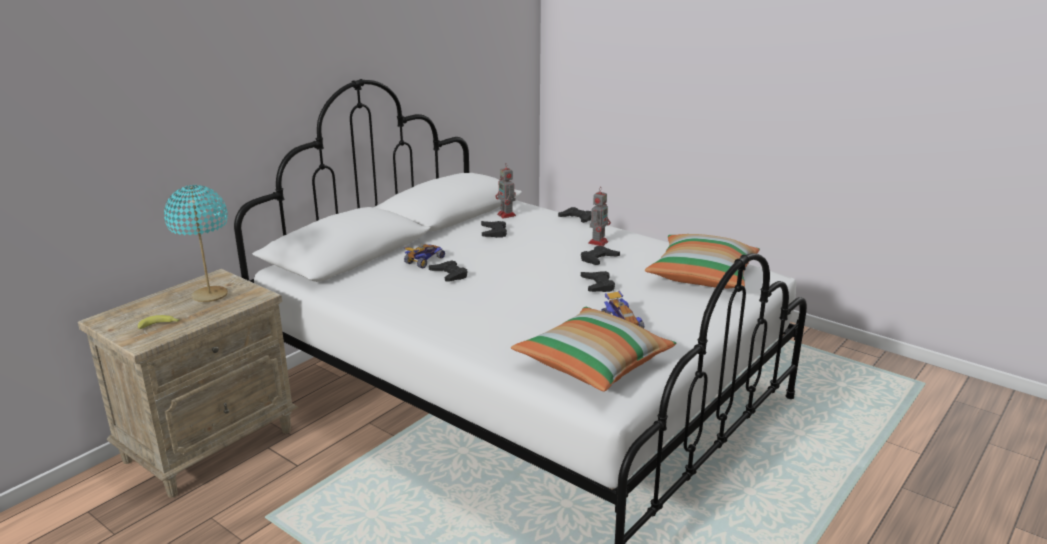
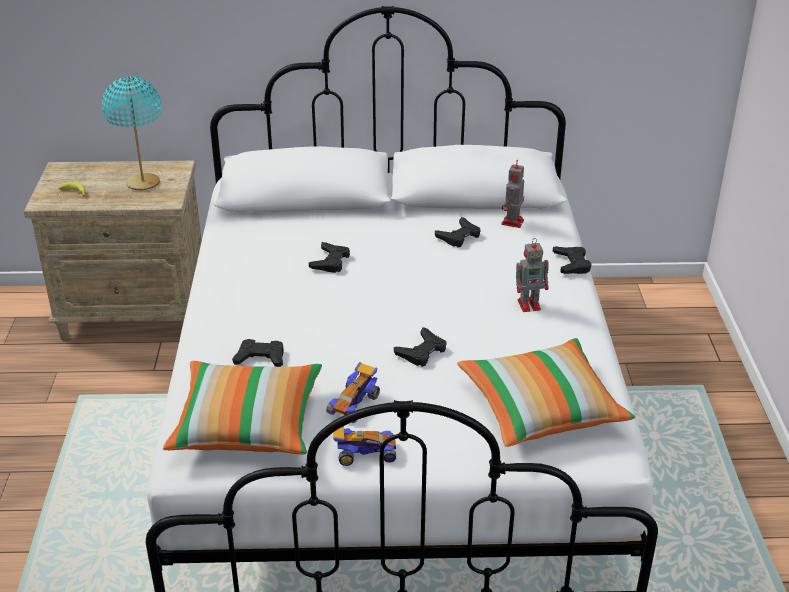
camera: 50 degrees right, 10 degrees up
toy car [404,244,445,268] -> toy car moved to [333,426,396,466]
black game controller [581,246,620,265] -> black game controller moved to [232,339,284,367]

